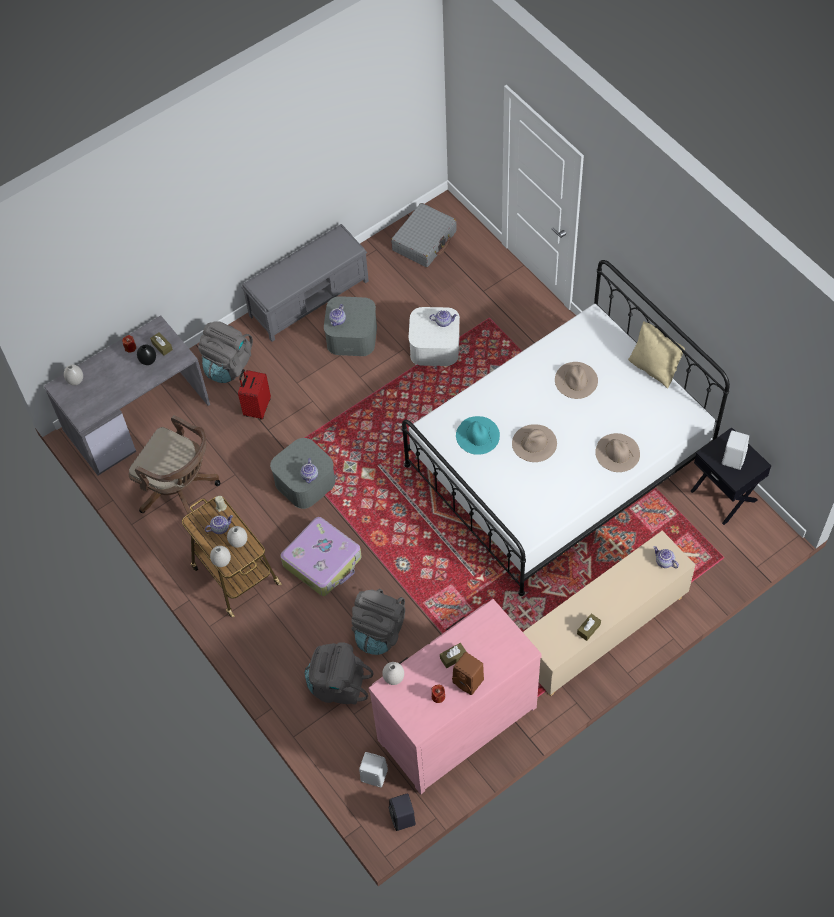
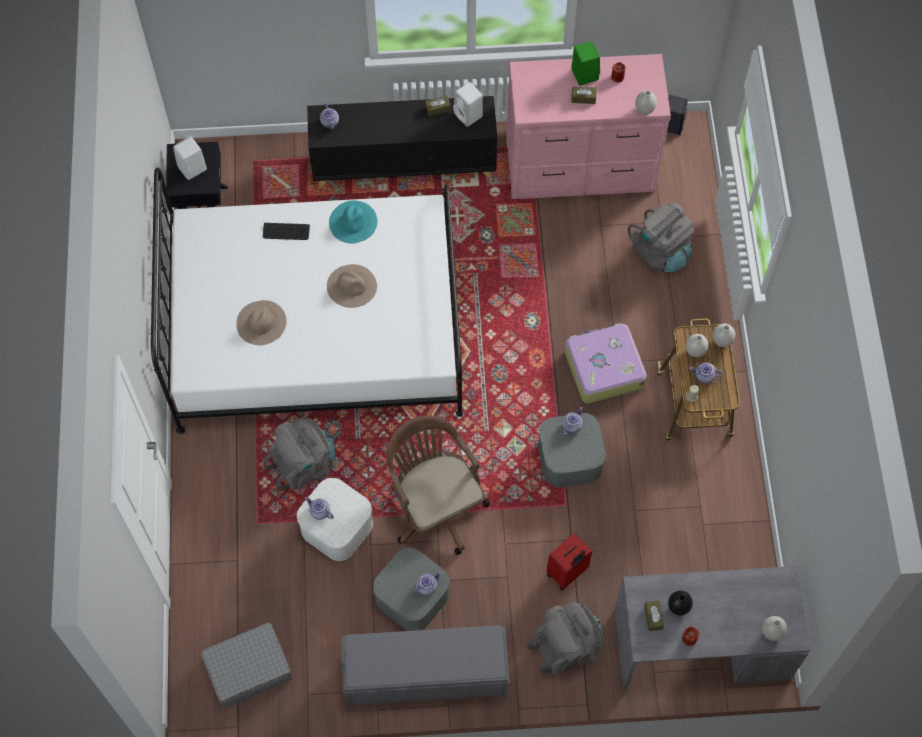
camera: 150 degrees left, 5 degrees up
brown office chair [129,415,220,521] -> brown office chair moved to [387,415,490,555]
grey backpack [351,589,405,655] -> grey backpack moved to [263,418,336,491]
white speaker [359,752,388,787] -> white speaker moved to [453,82,483,127]
brown speaker [452,652,484,695] -> green speaker [571,41,600,86]
turquoise hat [456,416,500,455] -> turquoise hat moved to [329,200,377,243]
beige cabinet [523,531,695,696] -> black cabinet [307,96,497,187]
beige hat [595,433,640,472] -> keyboard [263,223,310,240]
beige pillow [628,321,685,388] -> none

